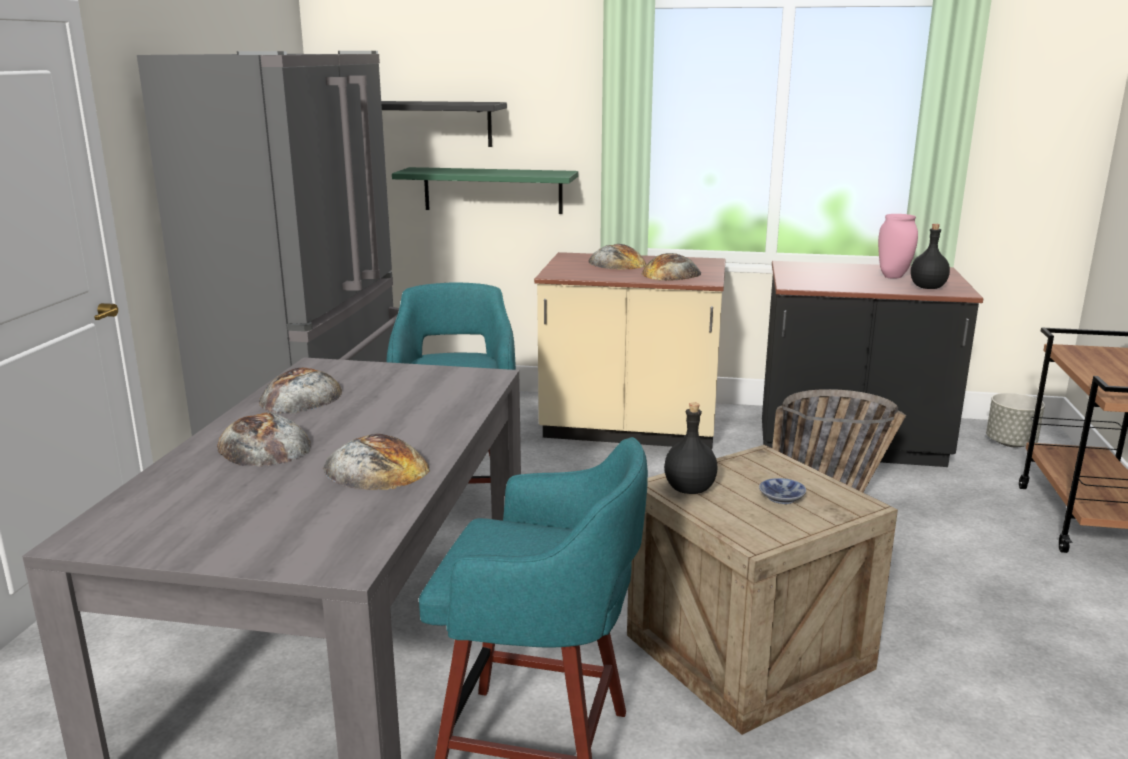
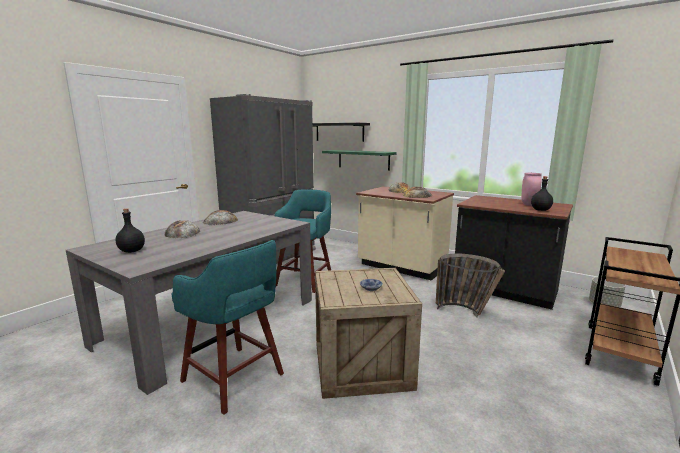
camera: 25 degrees right, 5 degrees down
bread [323,434,430,490] -> none
black bottle [664,403,717,494] -> black bottle moved to [116,209,145,253]

